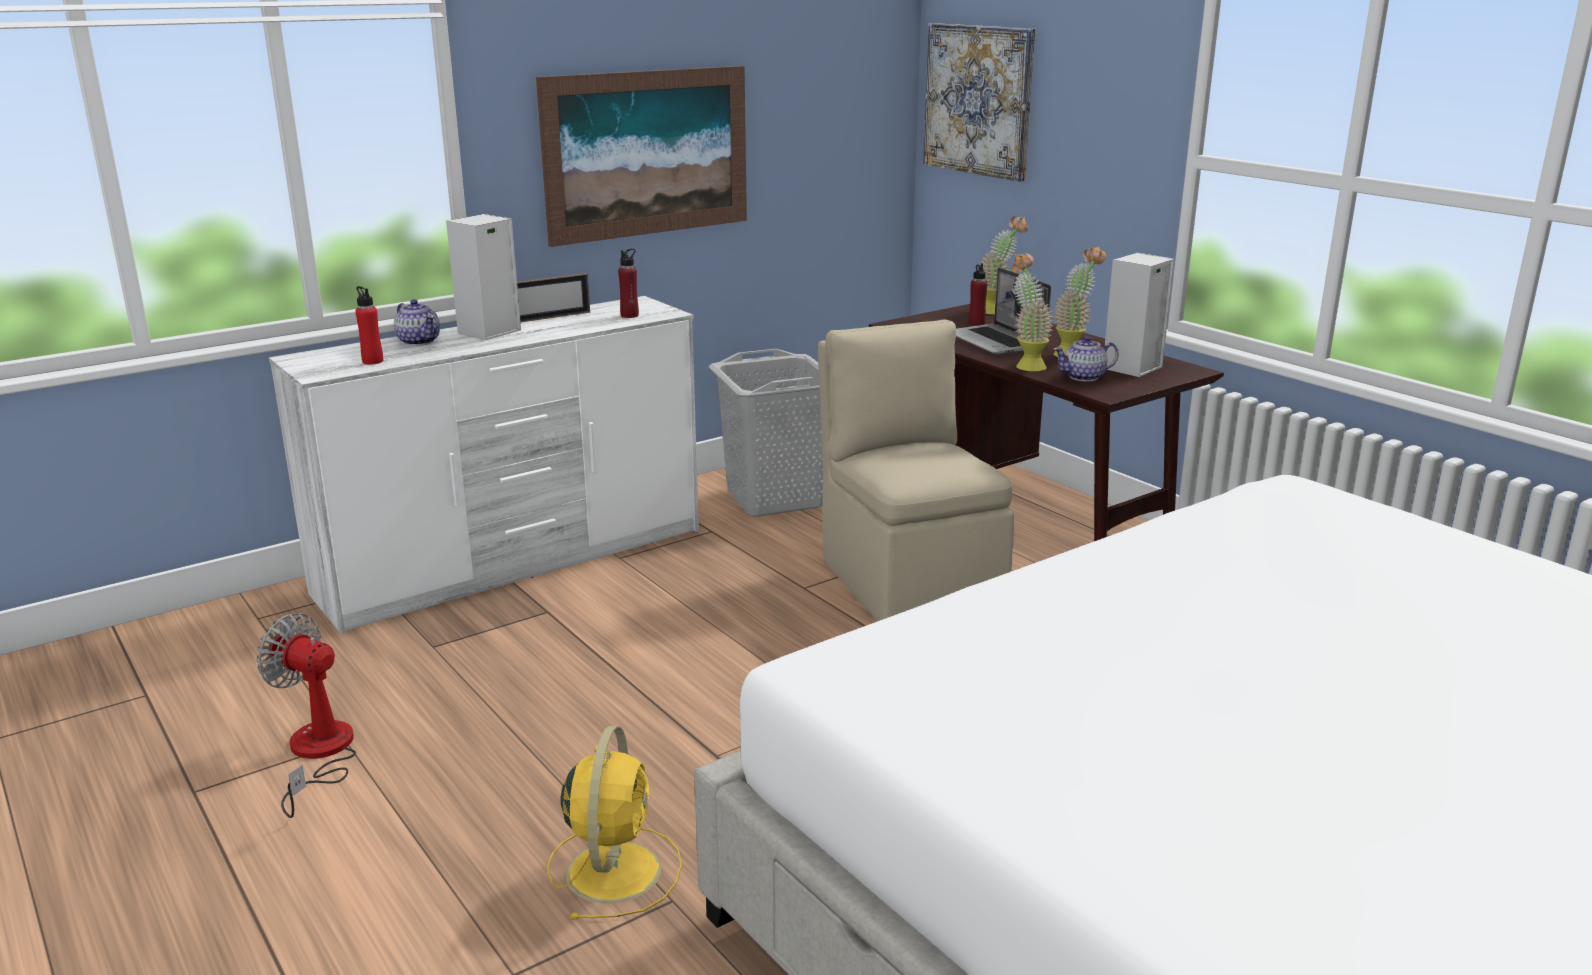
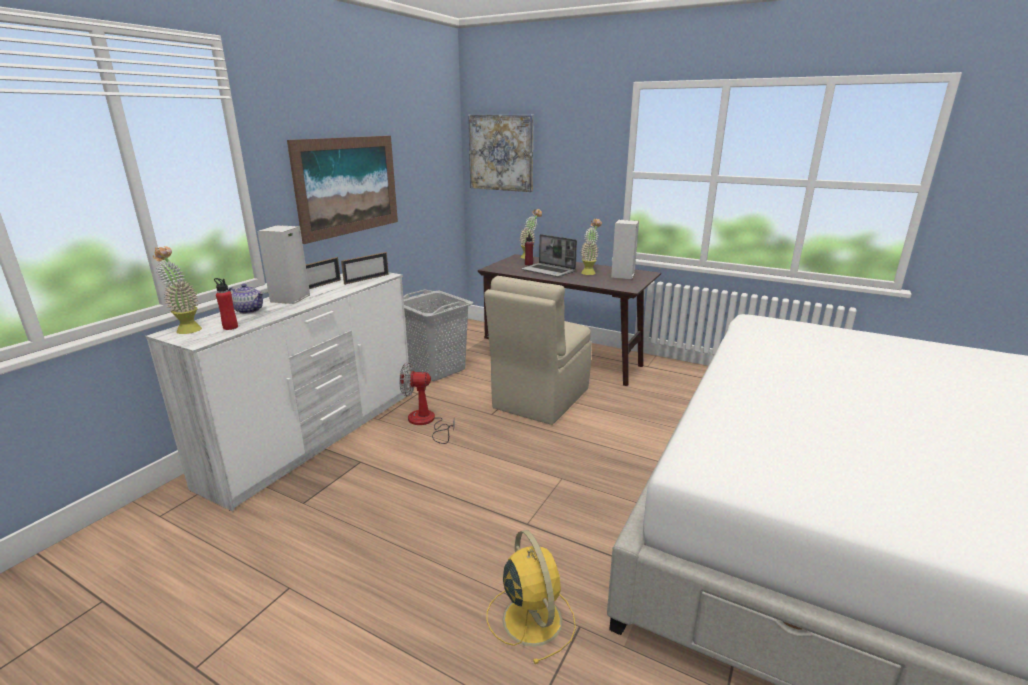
camera: 25 degrees left, 0 degrees up
fan [256,613,356,818] -> fan moved to [399,362,455,444]
red bottle [618,248,639,318] -> picture frame [341,252,389,285]
beige chair [818,319,1015,621] -> beige chair turned 105 degrees counterclockwise [484,276,592,425]
potted plant [1012,254,1054,371] -> potted plant moved to [153,246,202,334]
teapot [1053,336,1119,381] -> none

